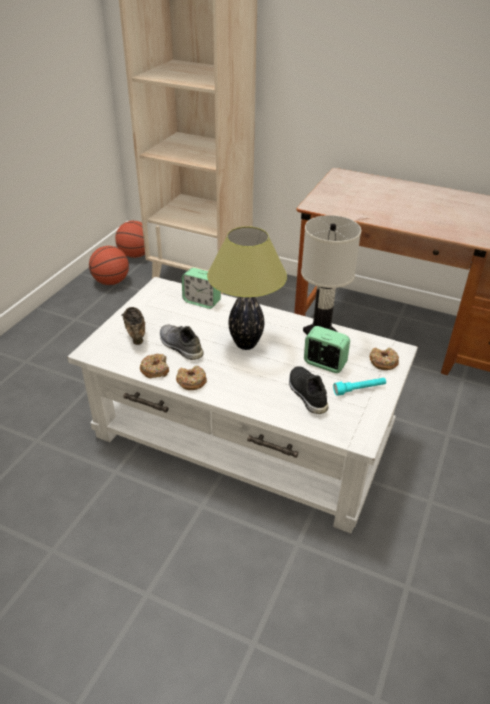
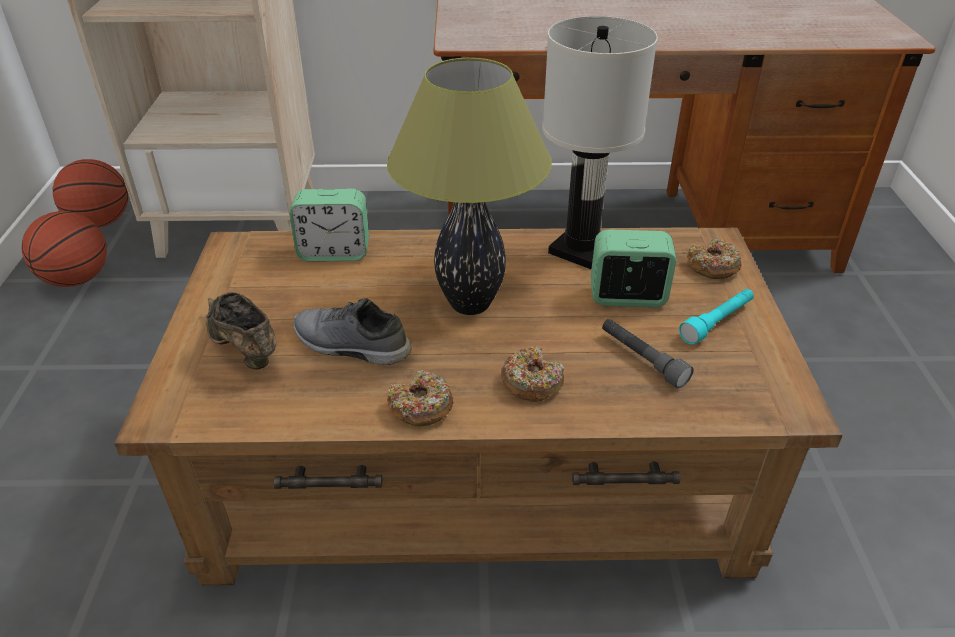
camera: 25 degrees left, 0 degrees up
white coffee table [67,277,418,534] -> brown coffee table [114,227,842,586]
donut [140,354,169,378] -> donut moved to [501,346,564,402]
black shoe [289,366,329,414] -> grey flashlight [602,319,694,388]

